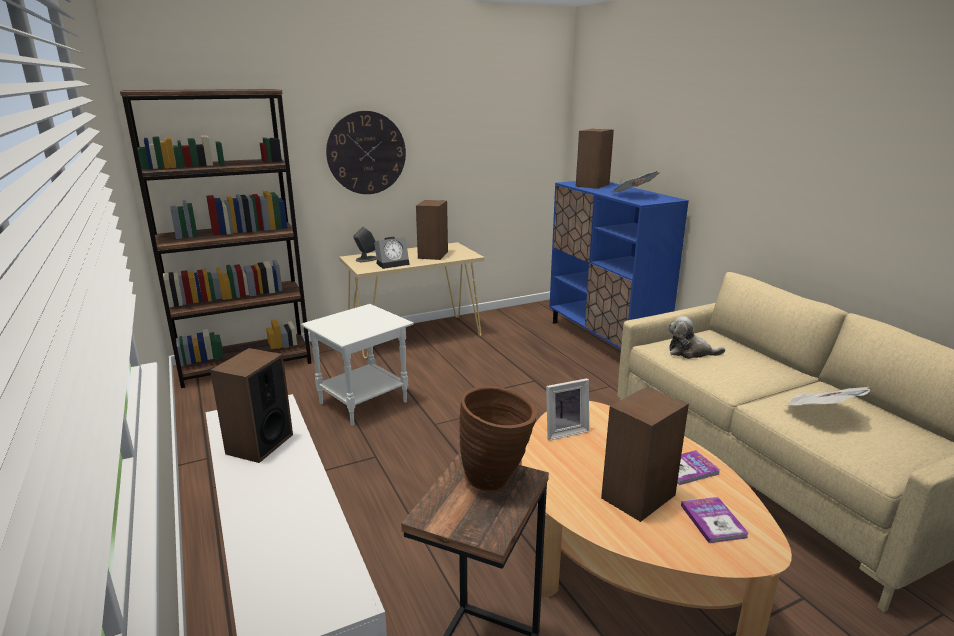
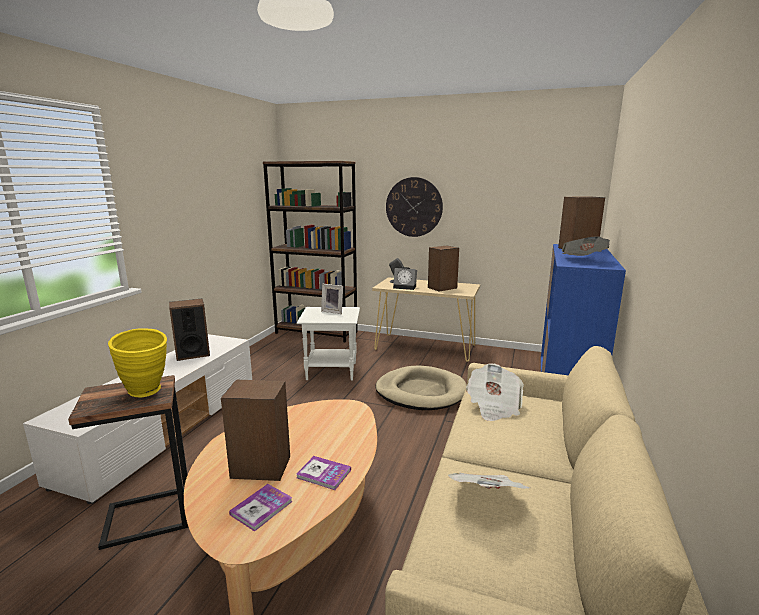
camera: 45 degrees right, 5 degrees down
brown vase [459,386,537,492] -> yellow vase [108,328,167,397]
picture frame [546,378,589,441] -> picture frame moved to [321,284,343,314]
plush toy [668,316,725,359] -> newspaper [466,363,524,421]
none -> beige dog bed [376,365,467,410]

